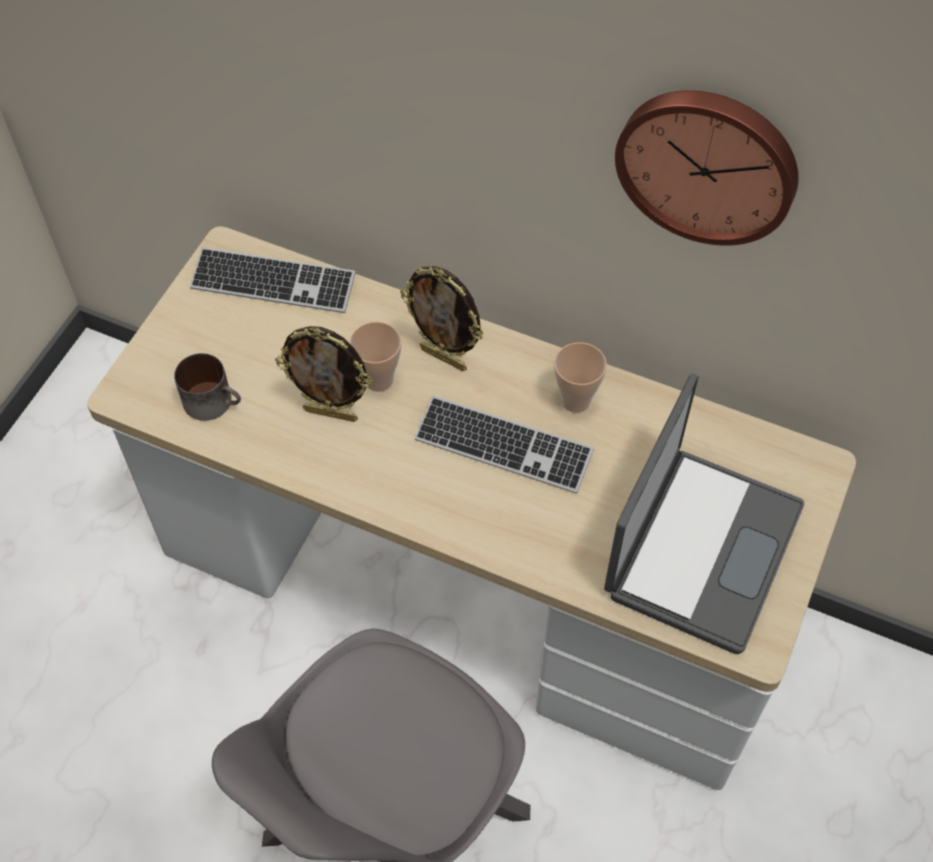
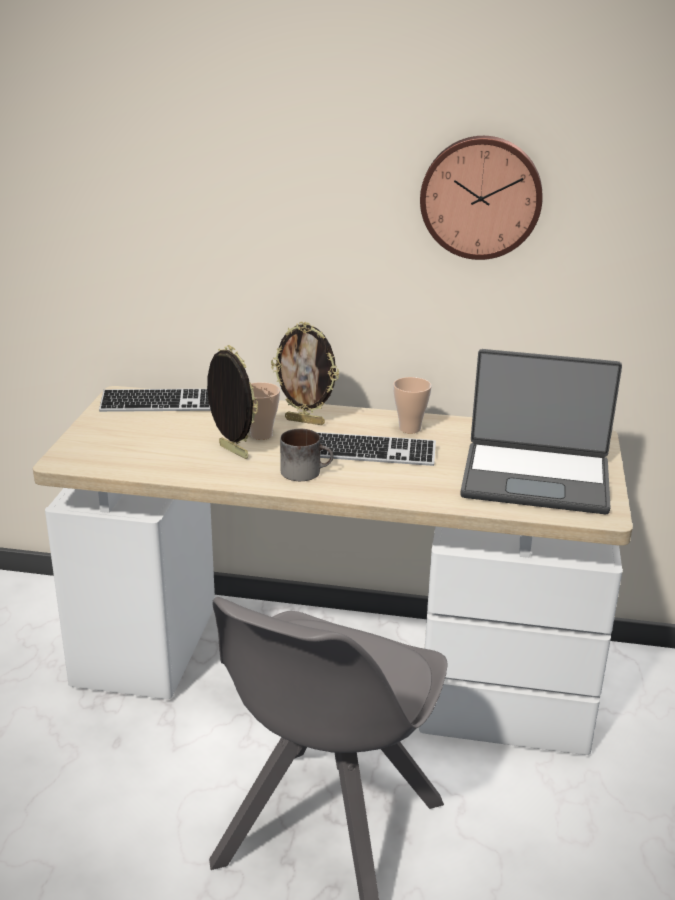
camera: 15 degrees left, 30 degrees down
mug [174,353,241,421] -> mug moved to [280,429,334,481]
picture frame [275,326,372,422] -> picture frame turned 135 degrees counterclockwise [207,345,258,459]
laptop [604,374,804,654] -> laptop turned 90 degrees clockwise [460,349,622,514]

